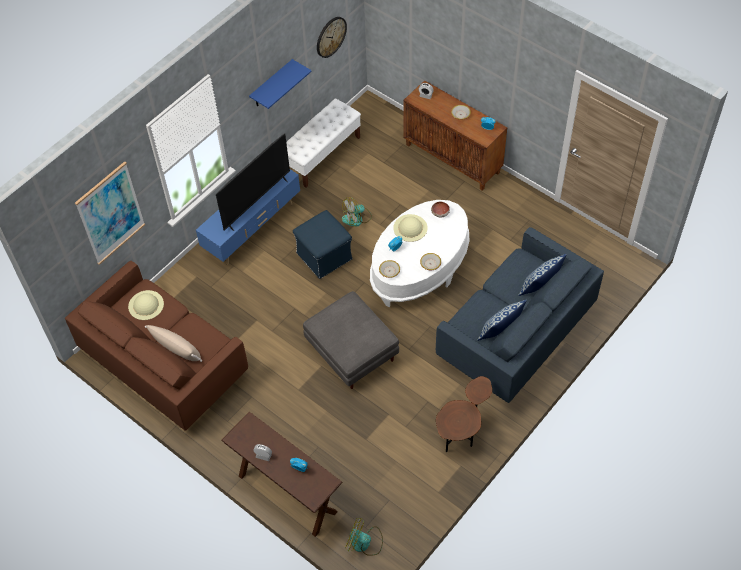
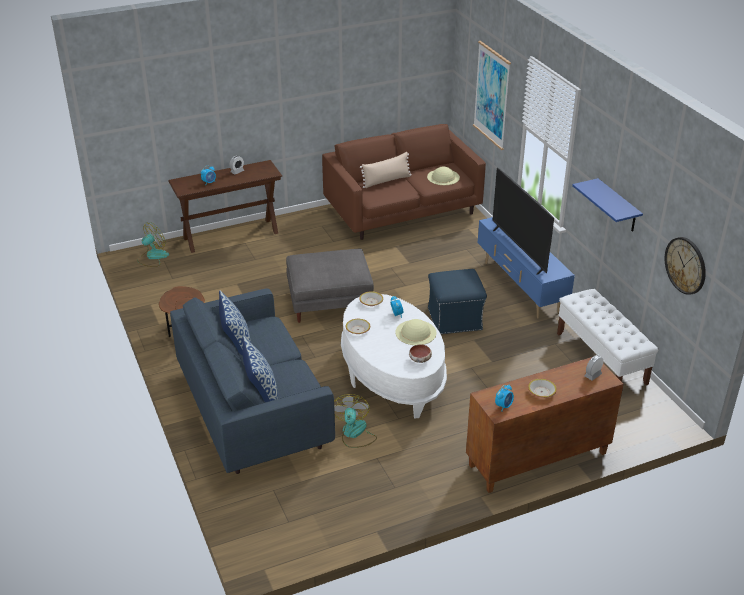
camera: 115 degrees right, 20 degrees down
fan [342,198,372,227] -> fan moved to [334,394,377,448]

